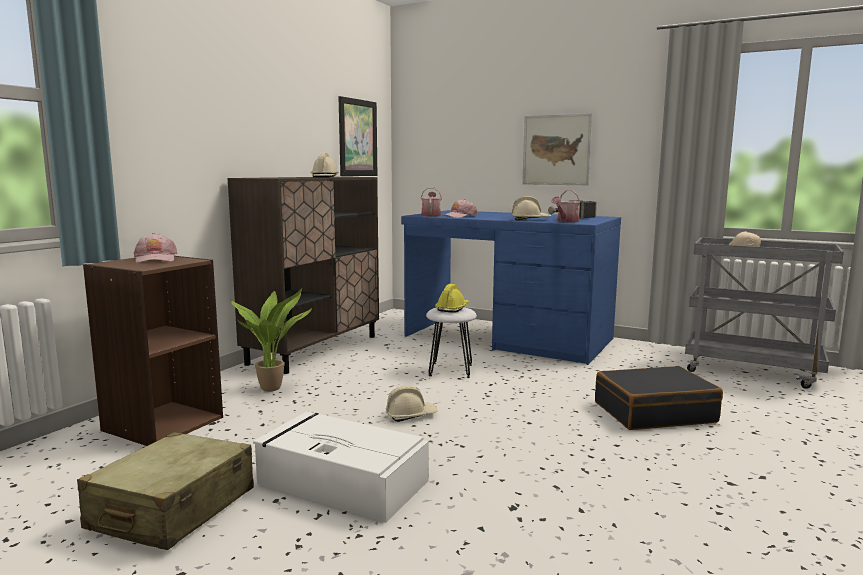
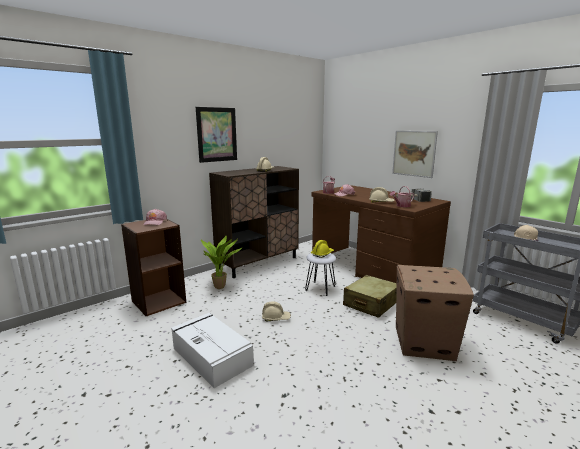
camera: 20 degrees right, 5 degrees up
beige suitcase [77,432,254,550] -> beige suitcase moved to [343,275,397,318]
picture [339,96,377,176] -> picture moved to [196,107,237,163]
blue desk [401,210,621,365] -> brown desk [312,185,451,283]
black suitcase [595,366,723,430] -> cardboard box [396,265,474,361]

